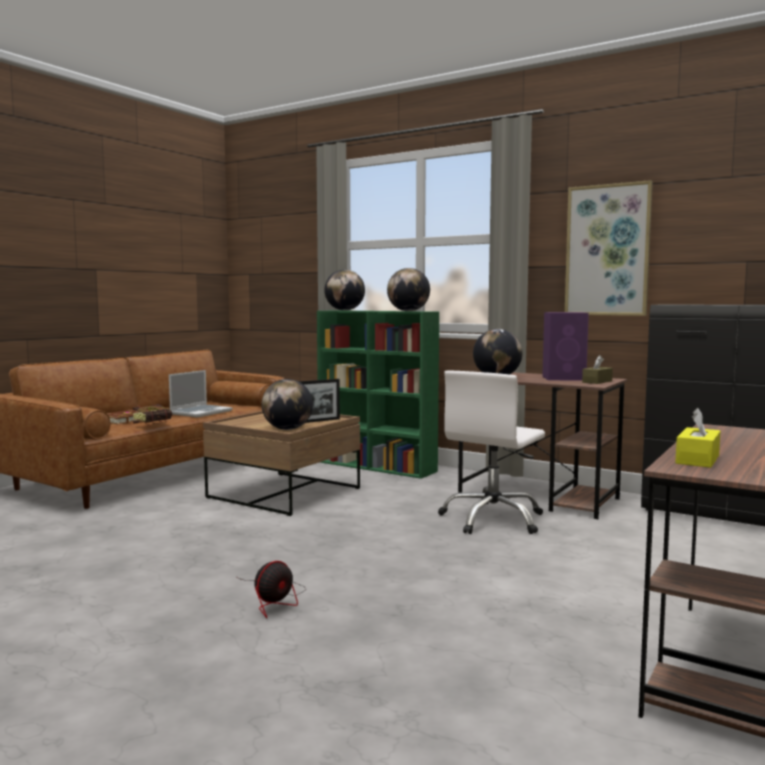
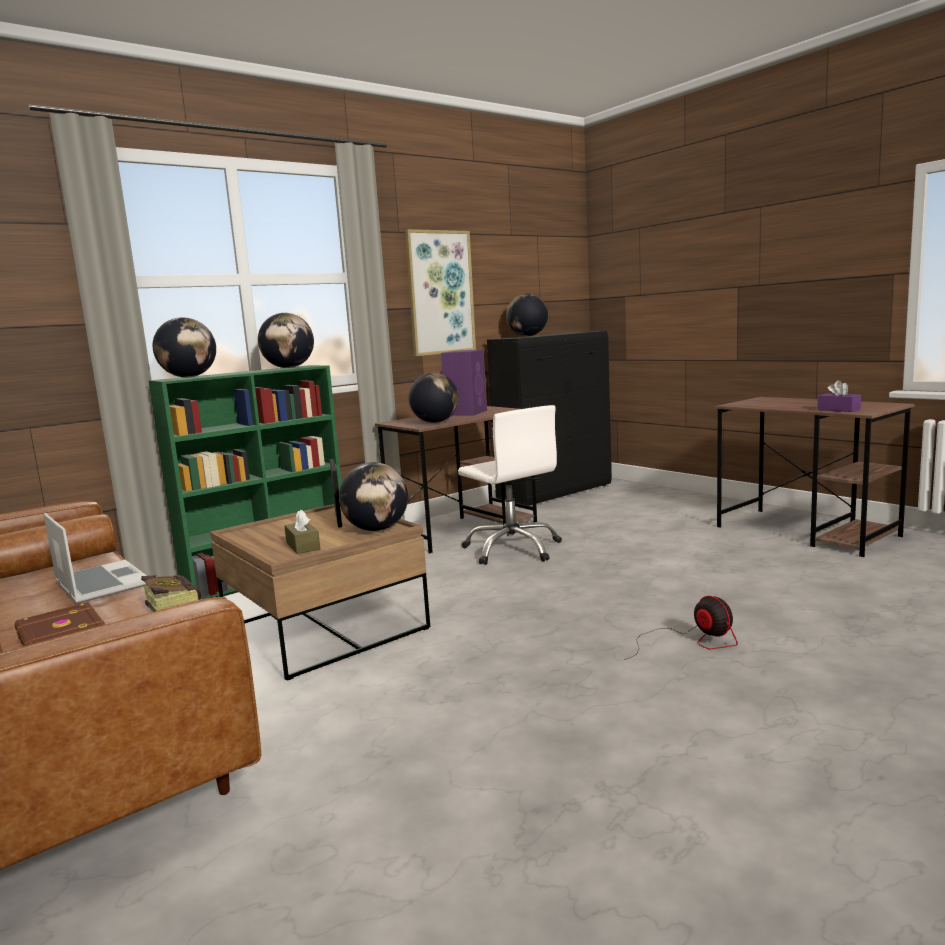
camera: 70 degrees left, 5 degrees up
brown tissue box [582,355,613,384] -> brown tissue box moved to [285,510,320,554]
yellow tissue box [675,408,721,468] -> purple tissue box [817,380,861,412]
none -> globe [506,294,548,336]

